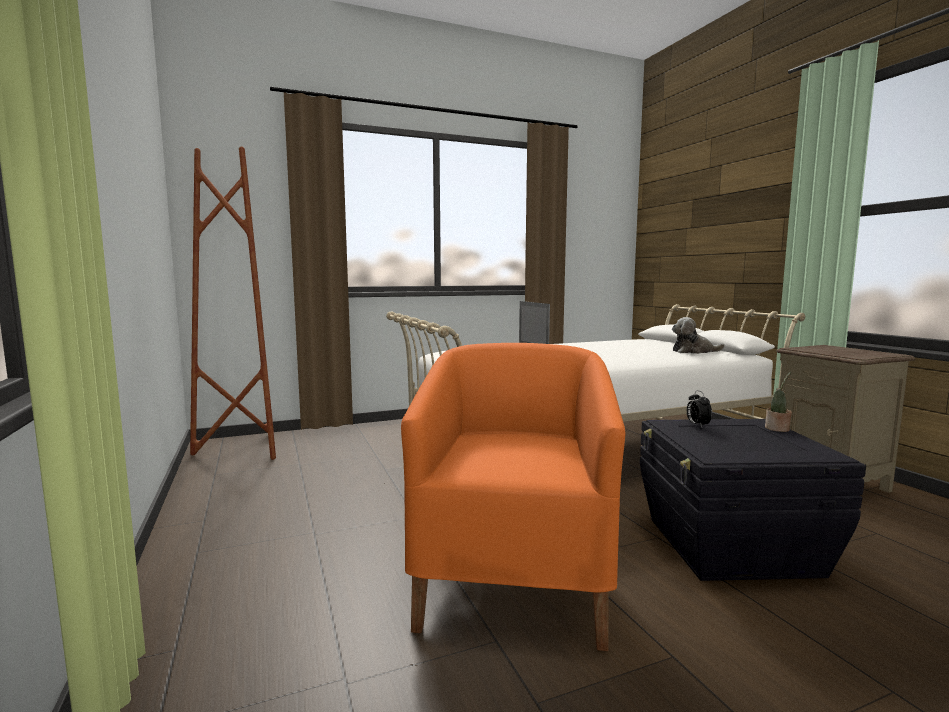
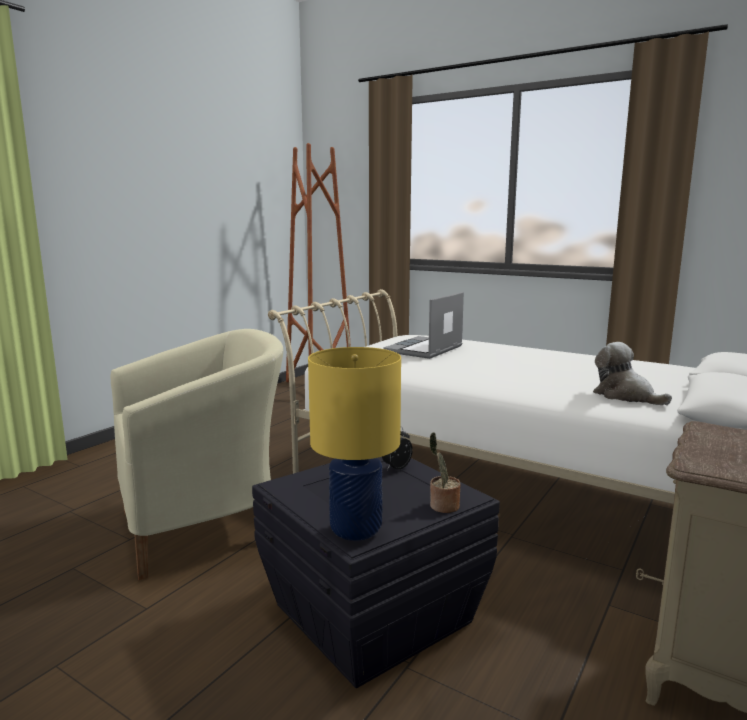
camera: 55 degrees right, 5 degrees up
orange armchair [401,343,625,651] -> beige armchair [110,329,283,580]
none -> yellow table lamp [308,347,401,541]

